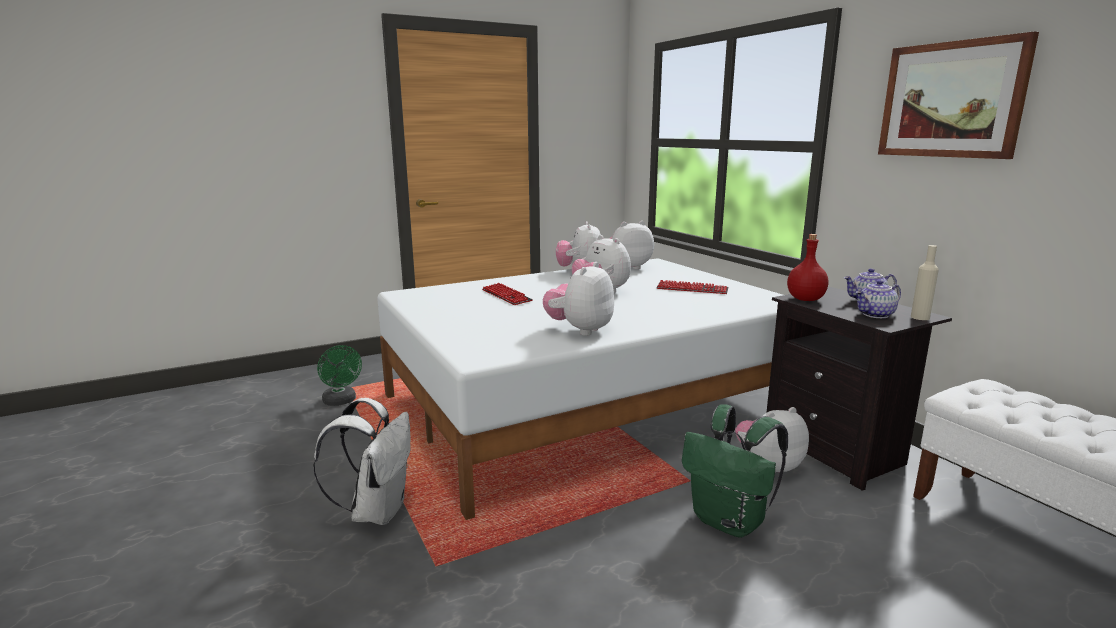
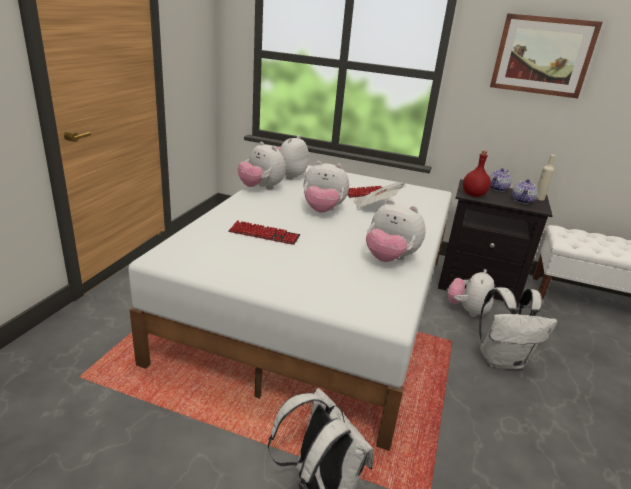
camera: 45 degrees left, 10 degrees up
green fan [317,345,362,406] -> none
plush toy [543,262,614,336] -> plush toy turned 45 degrees counterclockwise [366,200,426,262]
green backpack [682,404,788,538] -> white backpack [479,287,557,369]
none -> newspaper [353,182,406,208]

